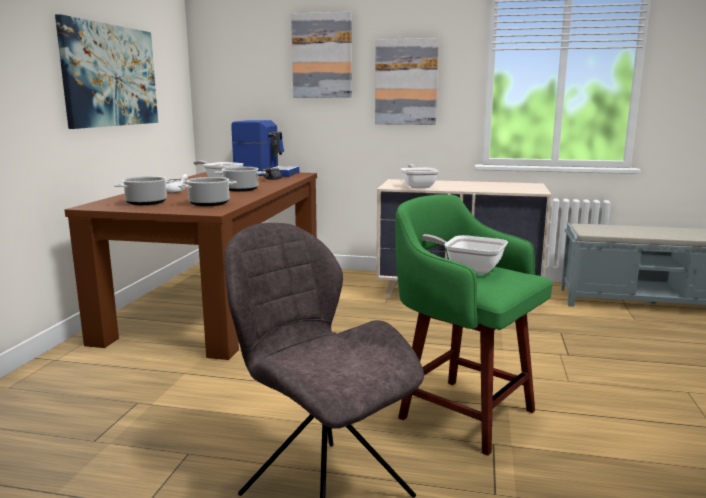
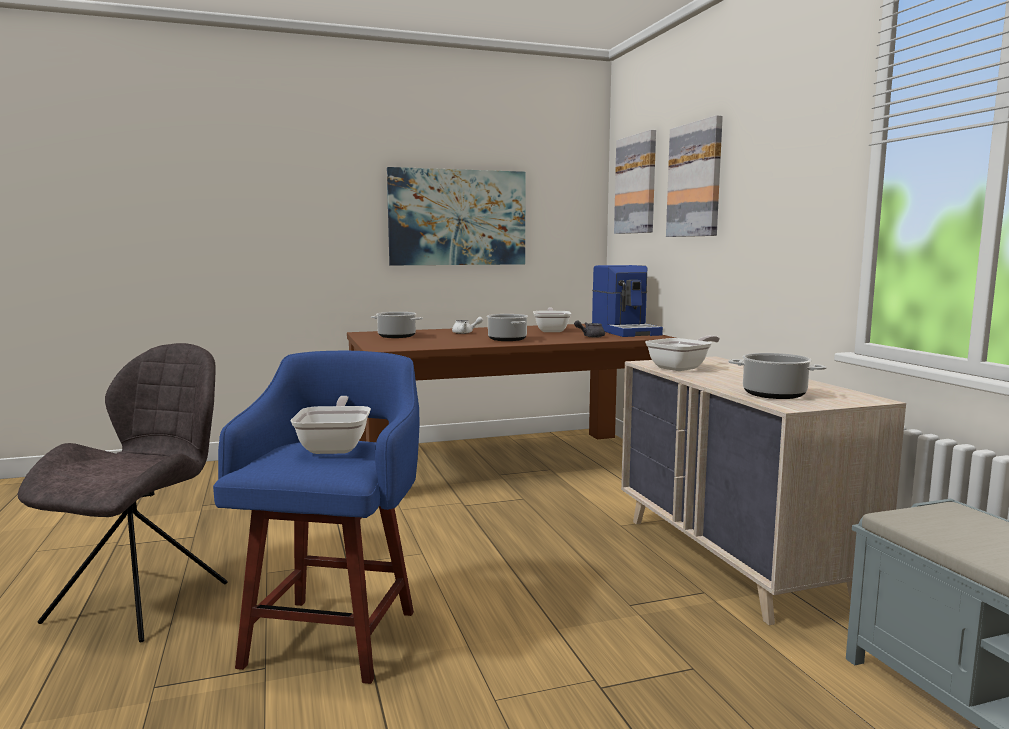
camera: 60 degrees right, 5 degrees down
cooking pot [178,177,237,206] -> cooking pot moved to [728,353,827,399]
picture [375,38,439,125] -> picture moved to [614,130,656,234]
green stool [395,195,552,456] -> blue stool [213,351,419,684]

